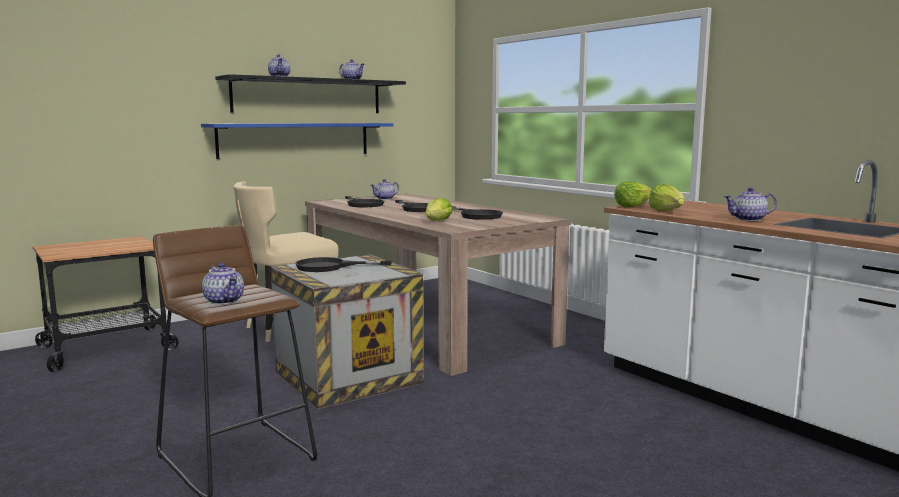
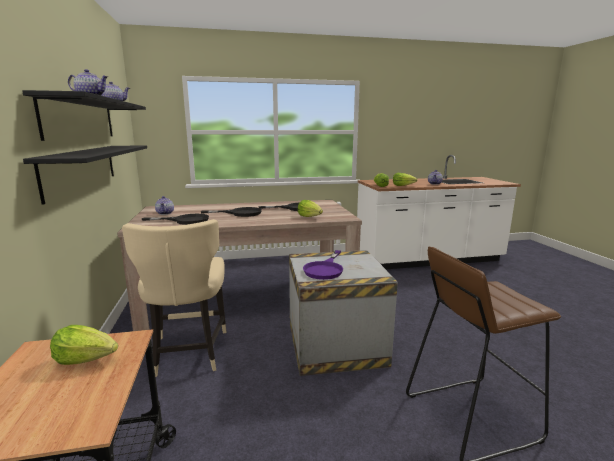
camera: 65 degrees left, 5 degrees up
blue shelf [201,123,393,159] -> black shelf [23,146,147,205]
teapot [202,263,244,305] -> none
black frying pan [295,257,392,272] -> purple frying pan [303,250,343,280]
none -> lettuce [50,325,118,365]

